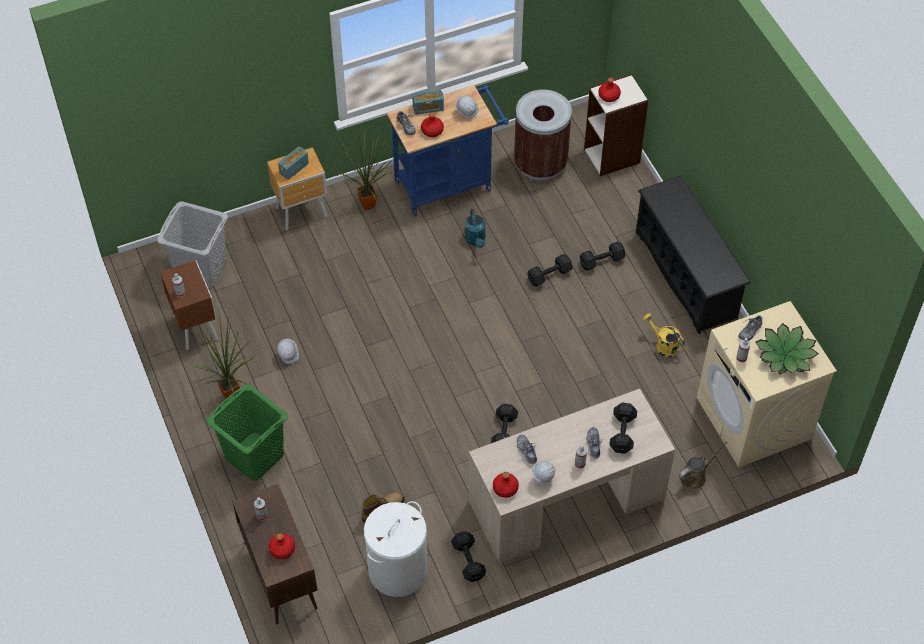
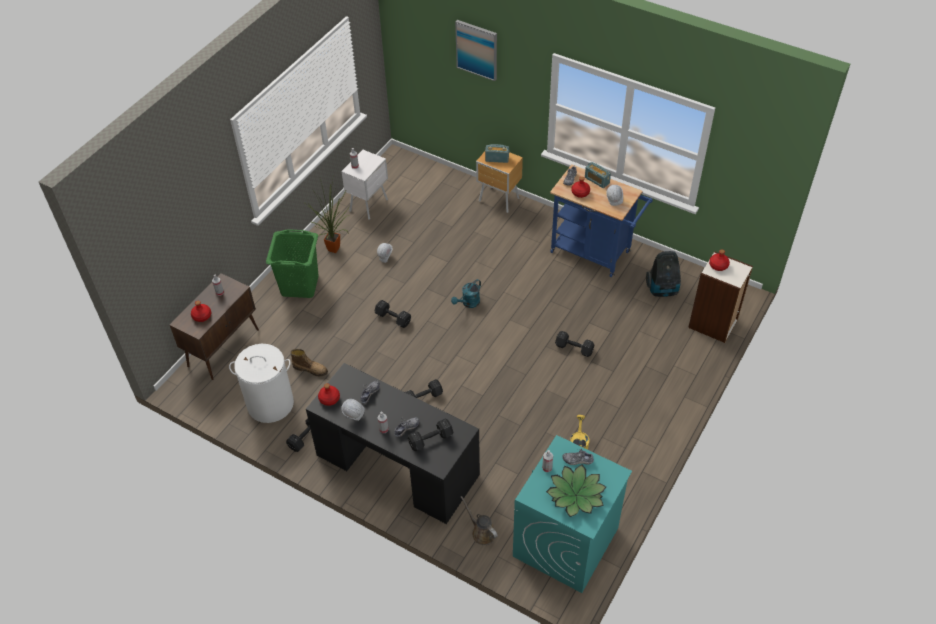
camera: 55 degrees right, 5 degrees down
grey laundry basket [157,201,228,288] -> none
brown nightstand [160,260,219,350] -> white nightstand [341,150,388,220]
potted plant [338,123,391,211] -> none
turquoise watering can [465,209,486,248] -> turquoise watering can moved to [451,279,481,308]
beige desk [469,389,675,563] -> black desk [306,363,480,524]
brown trash can [514,89,572,181] -> vacuum cleaner [646,251,681,297]
black dumbbell [580,241,625,271] -> black dumbbell moved to [374,300,411,328]
black shoe rack [636,176,751,334] -> none
brown watering can [679,441,727,489] -> brown watering can turned 150 degrees counterclockwise [461,496,498,545]
beige washing machine [697,301,837,468] -> turquoise washing machine [513,435,632,593]
none -> picture [455,20,497,81]

